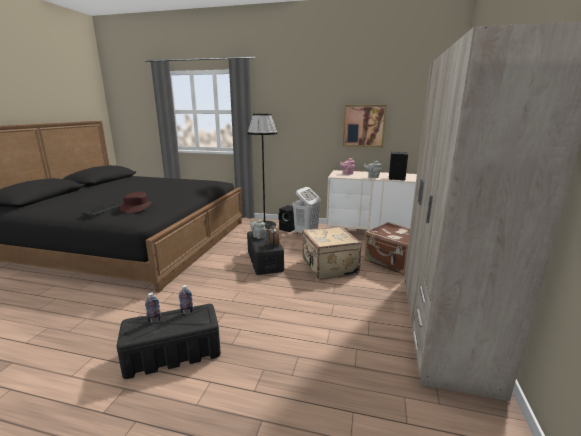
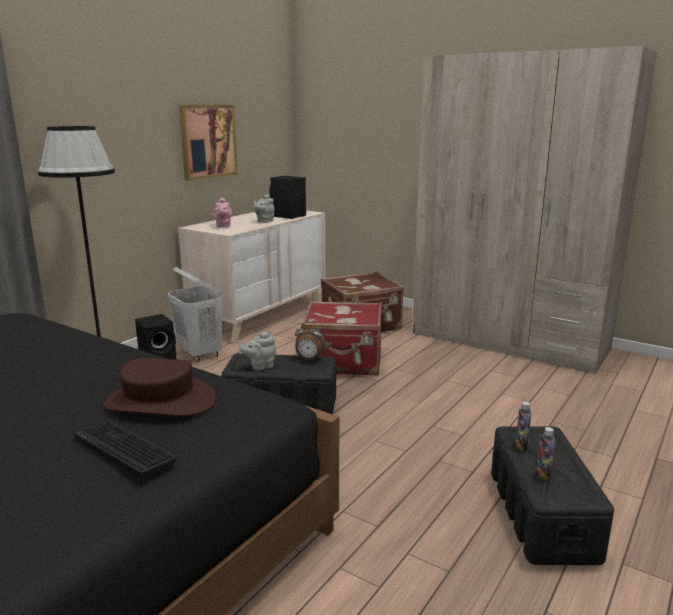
camera: 70 degrees left, 0 degrees up
beige suitcase [302,226,362,280] -> red suitcase [301,301,382,376]

